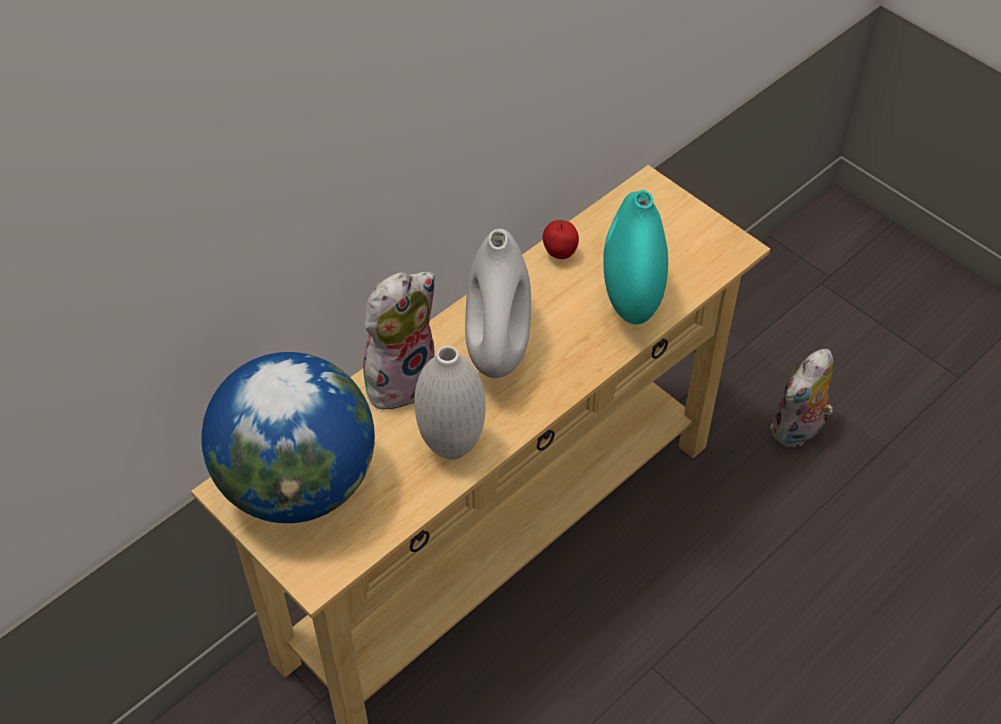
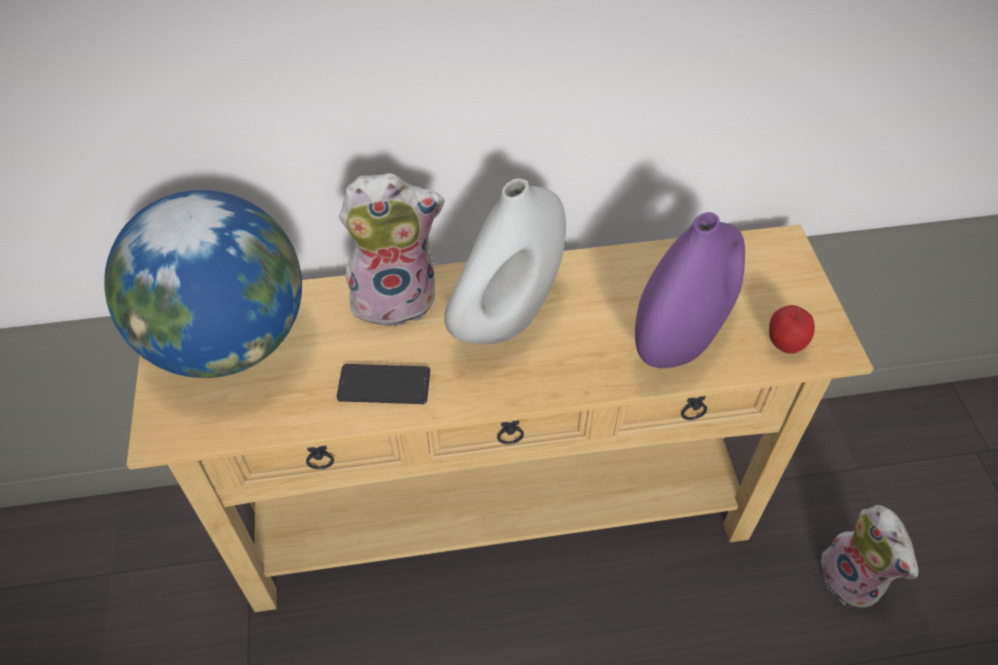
camera: 35 degrees right, 0 degrees up
white vase [414,346,485,460] -> phone [337,364,430,404]
apple [543,220,579,259] -> apple moved to [769,305,815,354]
turquoise vase [603,190,668,324] -> purple vase [635,212,745,368]
plush toy [770,349,834,447] -> plush toy turned 105 degrees counterclockwise [821,505,919,608]

